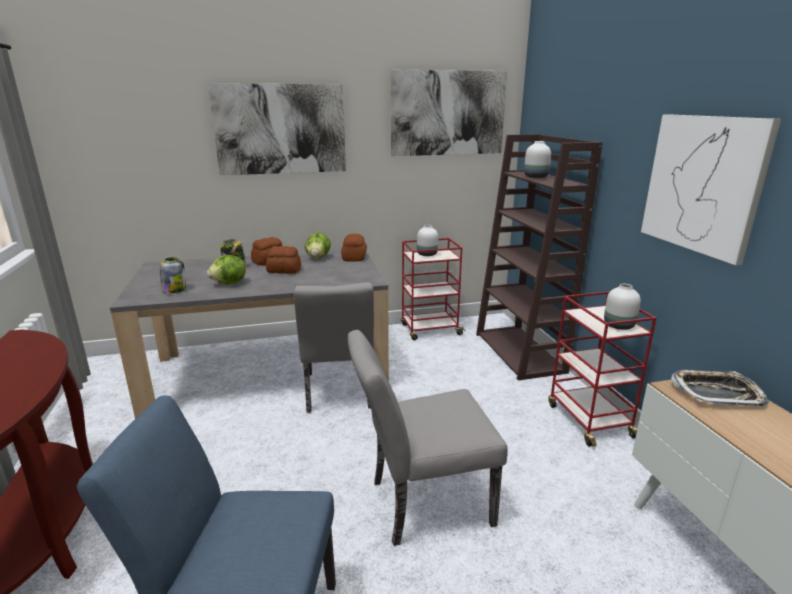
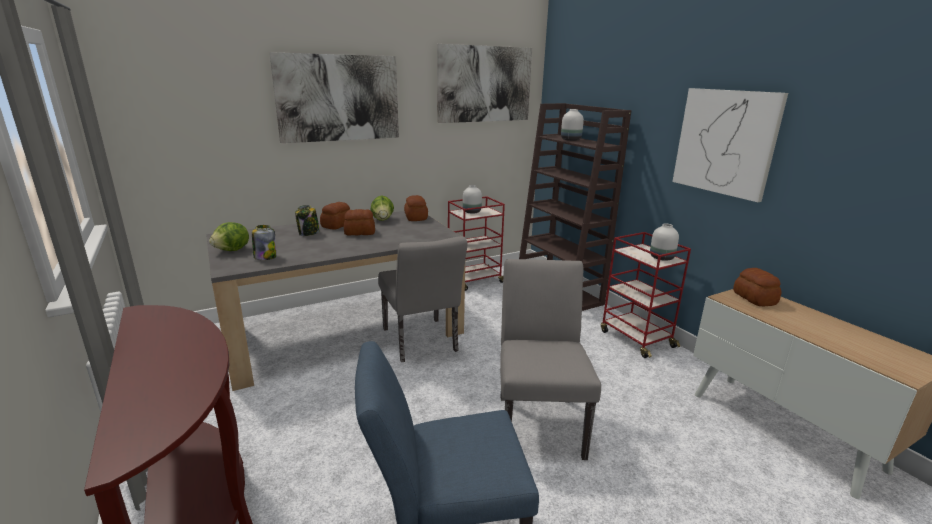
camera: 15 degrees left, 0 degrees up
lettuce [207,255,246,284] -> lettuce moved to [209,222,249,251]
grey chair [348,330,508,546] -> grey chair turned 120 degrees clockwise [500,259,601,460]
tray [671,370,769,406] -> bread [733,268,782,306]

